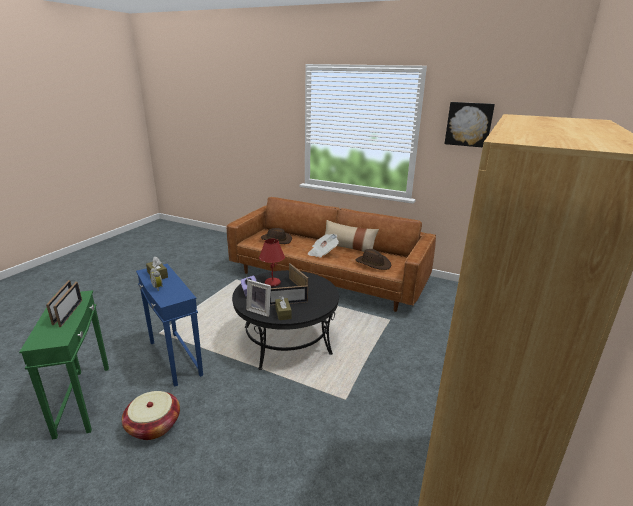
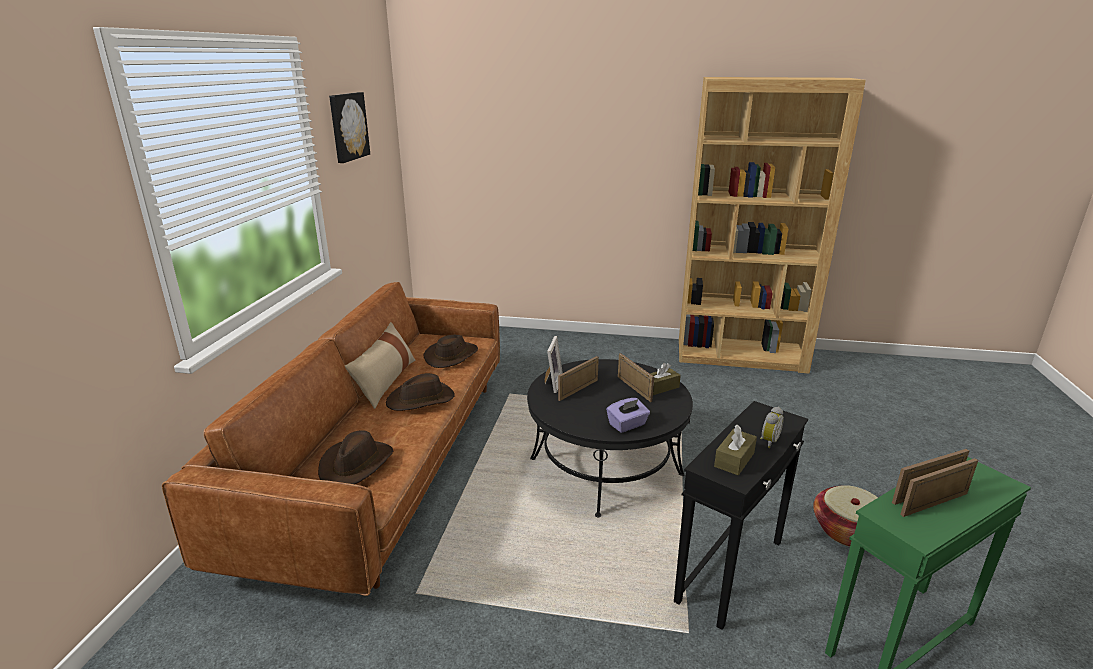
camera: 105 degrees left, 0 degrees up
blue side table [136,264,203,387] -> black side table [674,401,808,630]
picture frame [246,279,271,317] -> picture frame moved to [545,336,563,393]
red table lamp [259,239,285,287] -> none
newspaper [308,234,339,257] -> brown hat [386,373,455,411]

